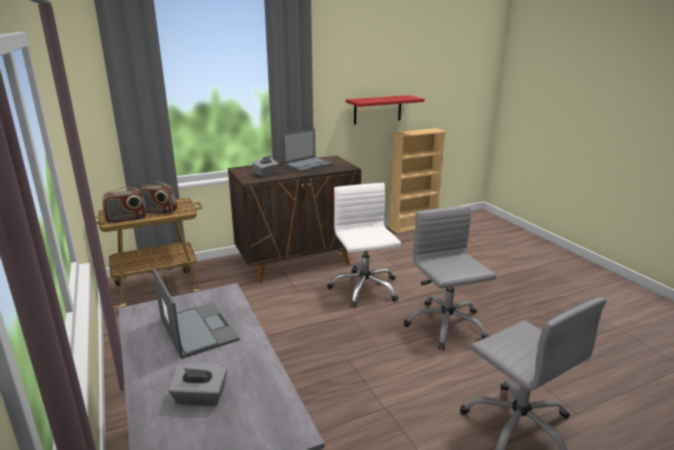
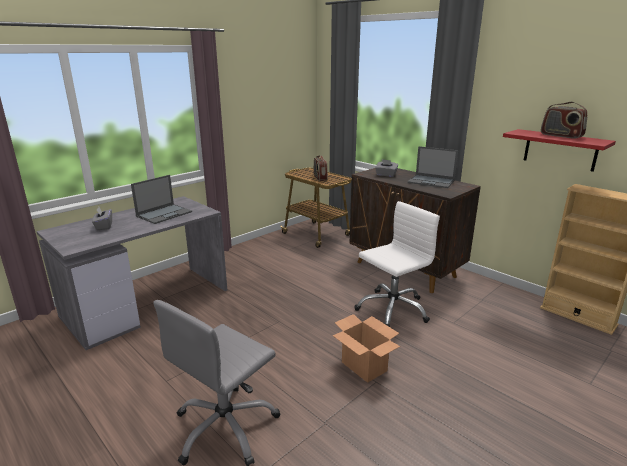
camera: 70 degrees right, 0 degrees up
radio [102,187,147,223] -> radio moved to [541,102,587,139]
grey office chair [404,205,496,350] -> cardboard box [333,314,400,383]

